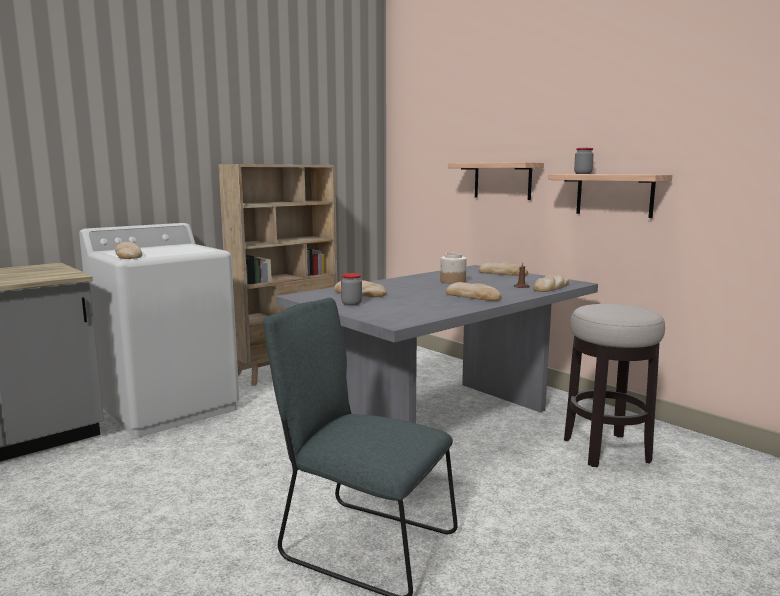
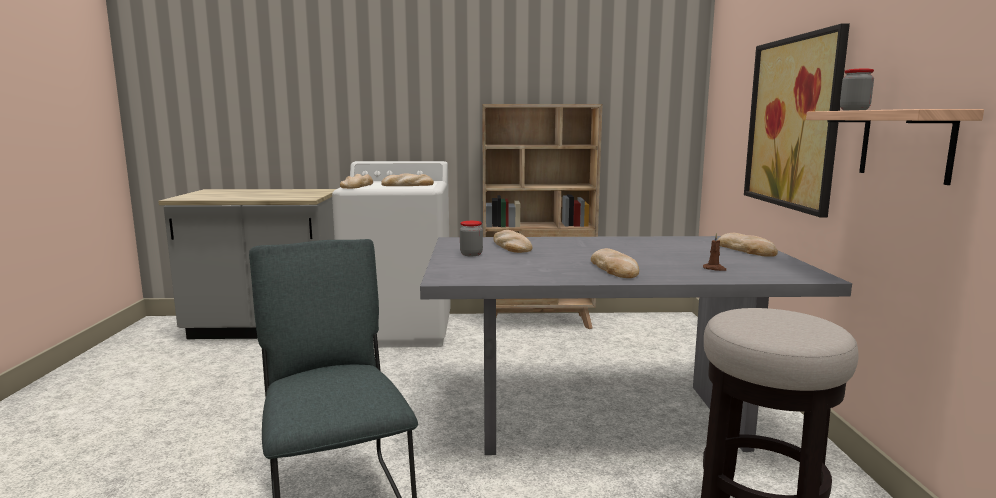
camera: 40 degrees right, 0 degrees up
jar [440,253,466,284] -> none
shelf [448,162,544,200] -> picture [744,23,850,218]
bread [533,274,569,292] -> bread moved to [381,173,434,186]

